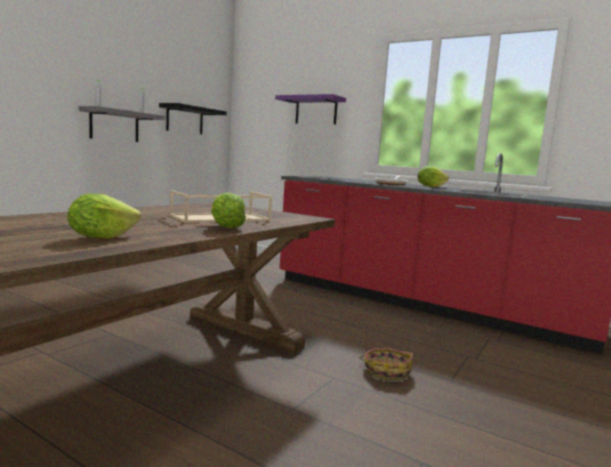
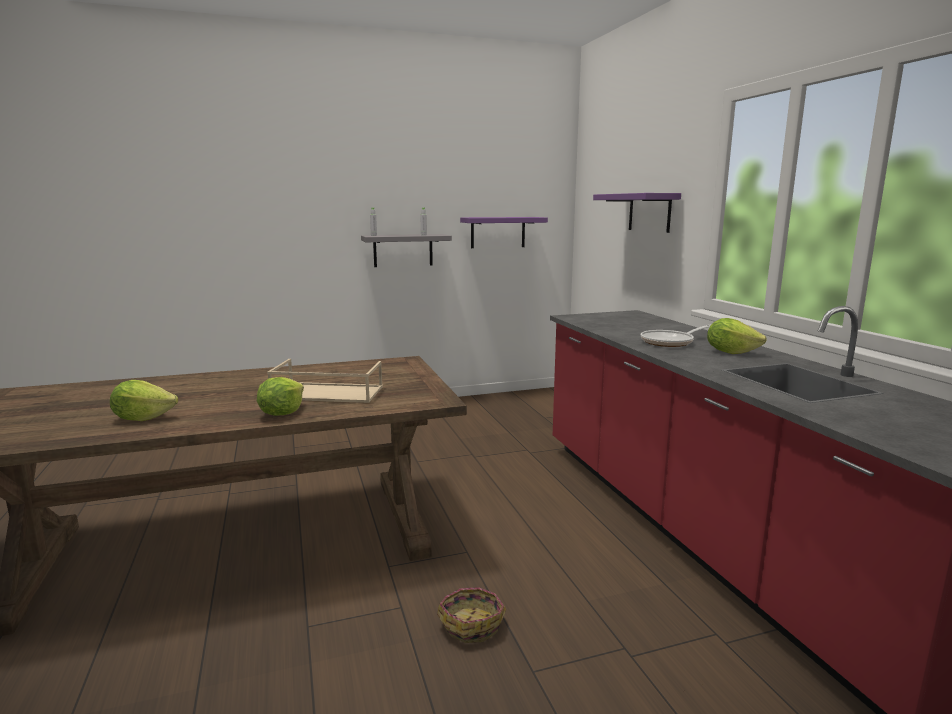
camera: 40 degrees right, 5 degrees up
black shelf [159,103,227,134] -> purple shelf [460,217,548,248]

